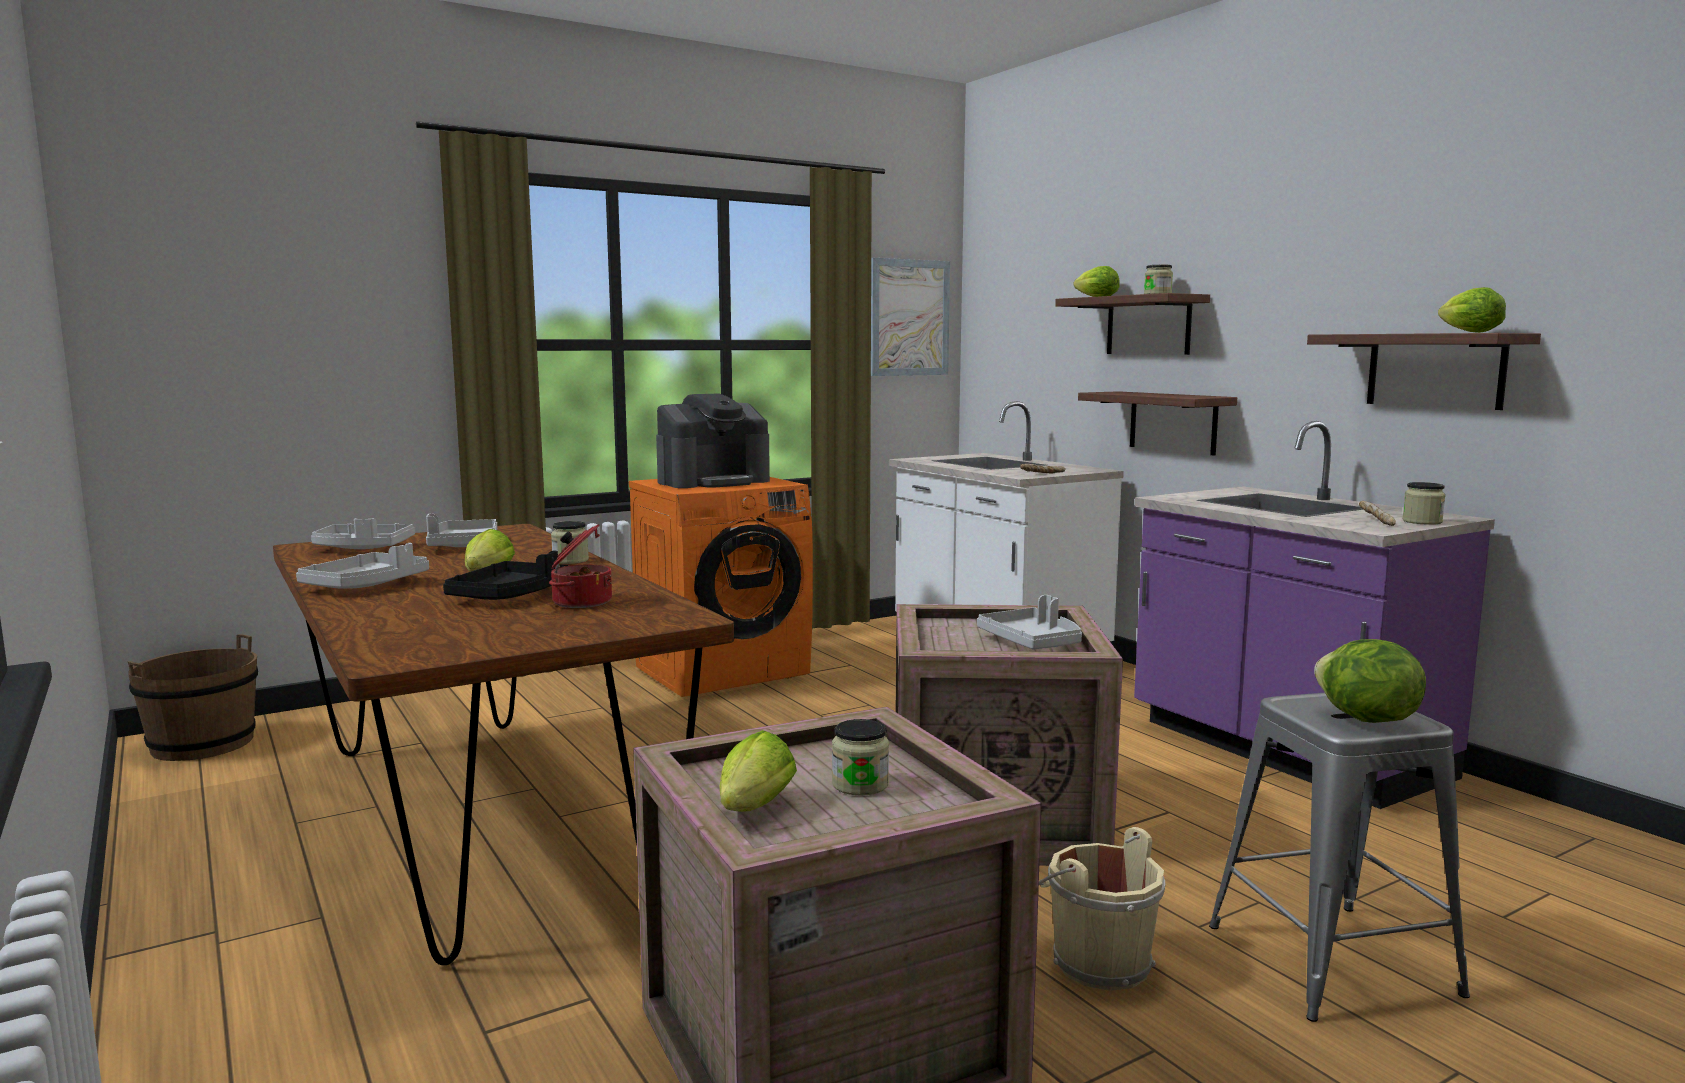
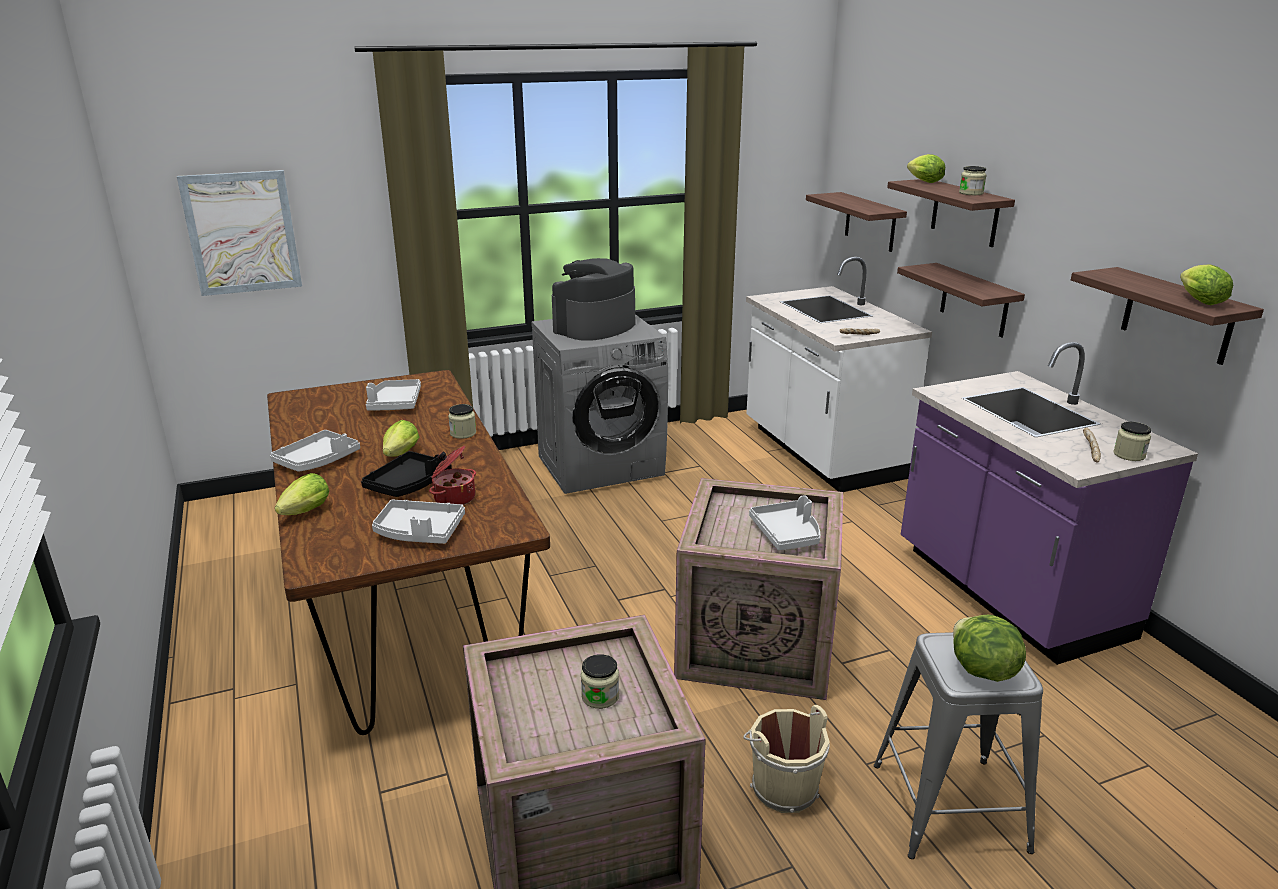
camera: 10 degrees right, 15 degrees up
brown bucket [128,634,258,761] -> none
grey tray [311,518,415,549] -> grey tray moved to [372,499,465,544]
orange washing machine [629,477,813,697] -> grey washing machine [531,314,668,494]
coffee machine [656,393,770,488] -> coffee machine turned 150 degrees clockwise [552,258,635,341]
lettuce [719,730,797,812] -> lettuce moved to [275,473,329,515]
picture [871,258,950,376] -> picture moved to [177,170,302,296]
none -> shelf [806,192,907,252]

